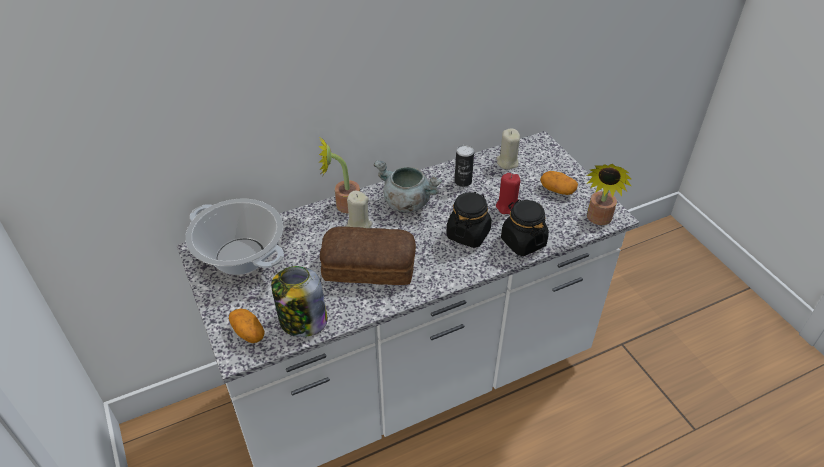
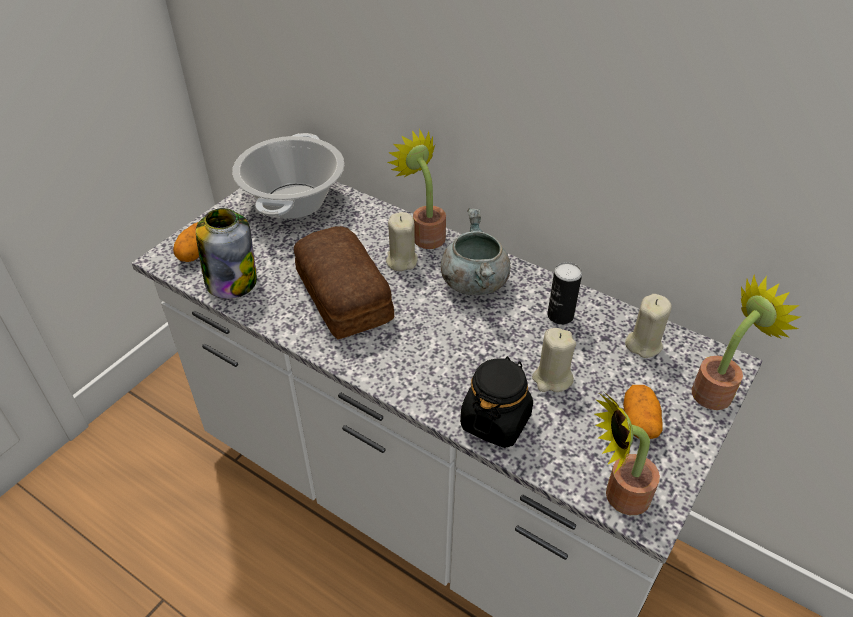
camera: 60 degrees right, 0 degrees up
black jar [446,192,492,248] -> none
red candle [496,173,521,215] -> beige candle [532,328,576,392]
none -> potted plant [692,275,800,410]

